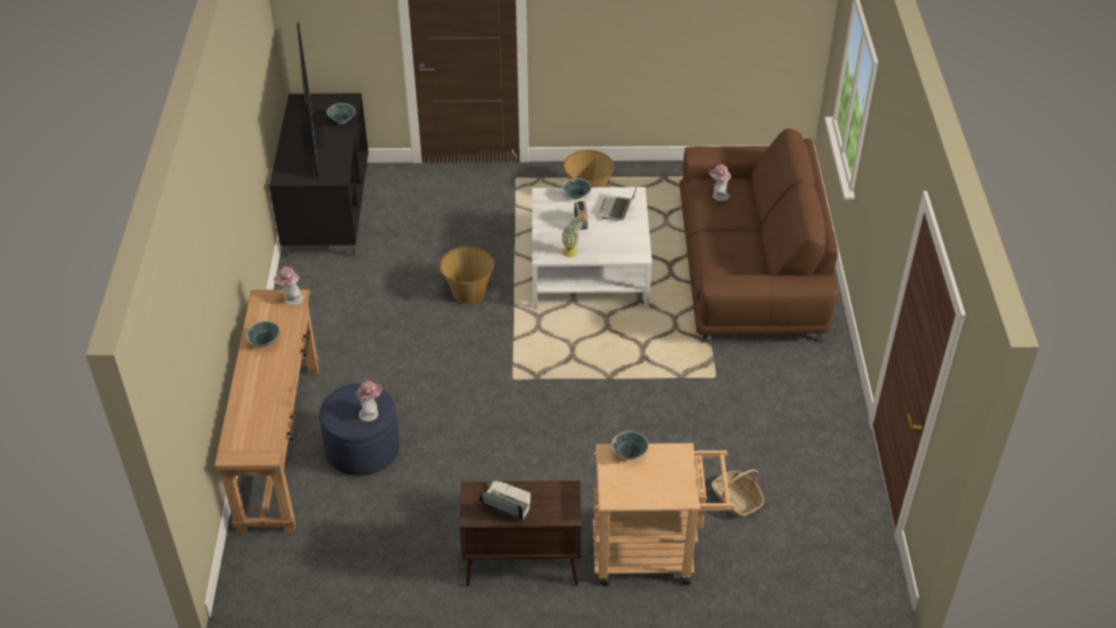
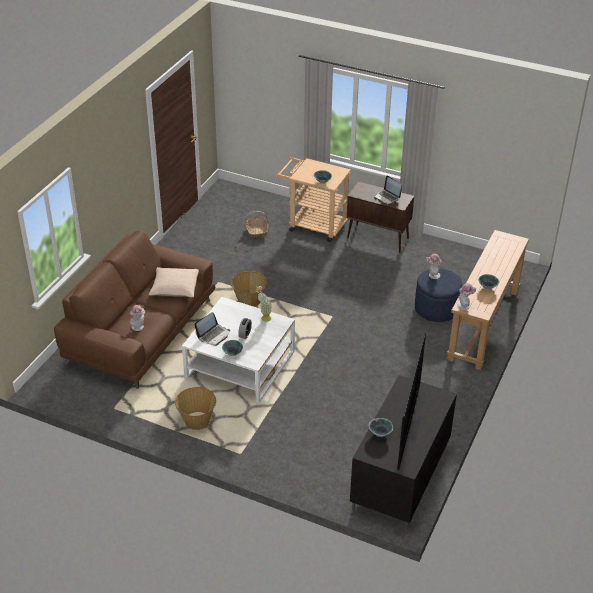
camera: 155 degrees left, 5 degrees down
basket [439,246,494,304] -> basket moved to [231,271,267,307]
none -> beige pillow [149,267,199,298]

